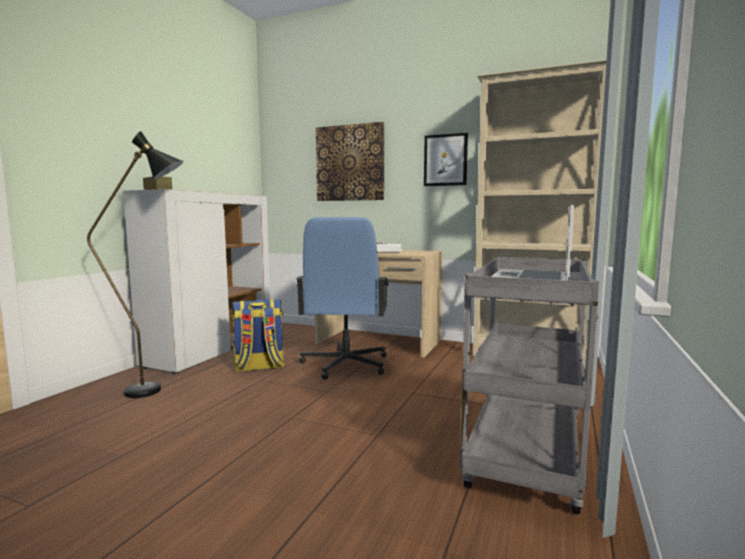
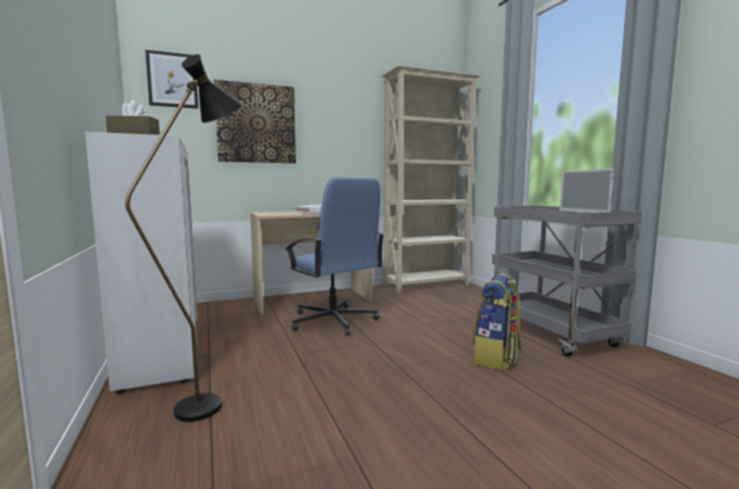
camera: 45 degrees left, 0 degrees up
backpack [231,299,284,372] -> backpack moved to [472,273,521,370]
picture [424,133,468,186] -> picture moved to [145,50,198,109]

